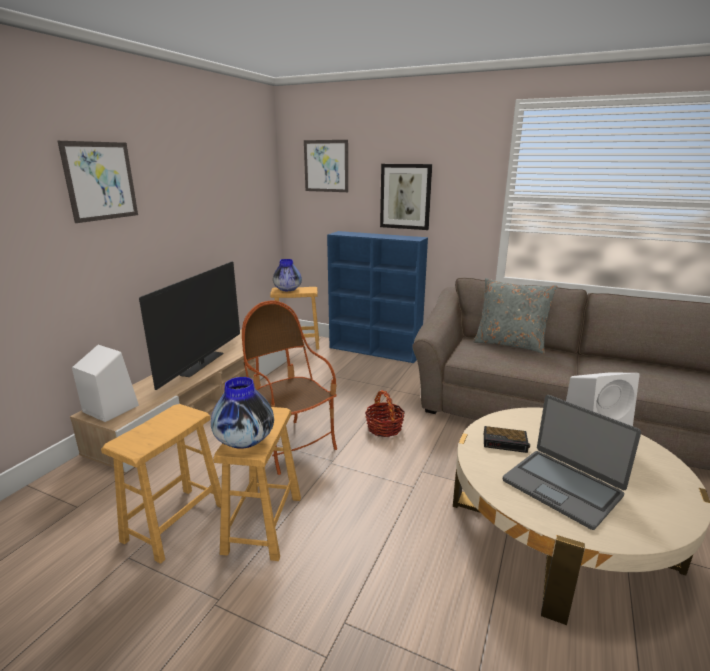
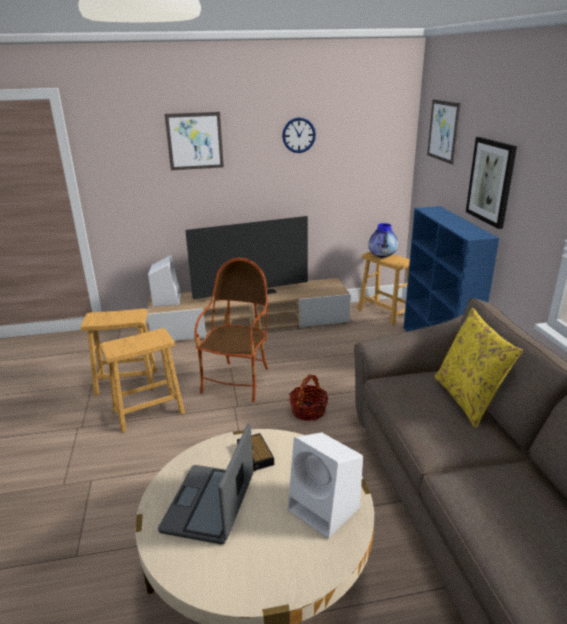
camera: 55 degrees right, 5 degrees up
vase [211,377,274,449] -> none
grey pillow [474,278,557,354] -> yellow pillow [435,308,523,428]
none -> wall clock [282,117,316,153]

